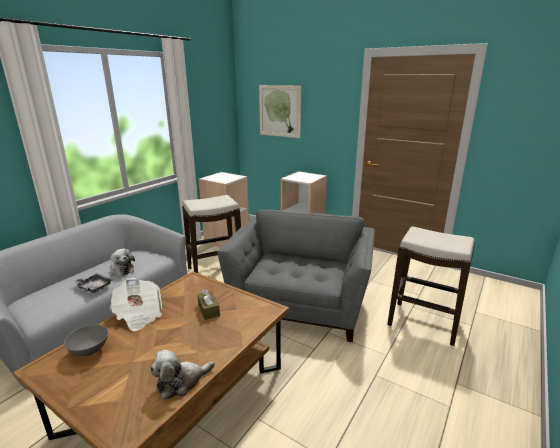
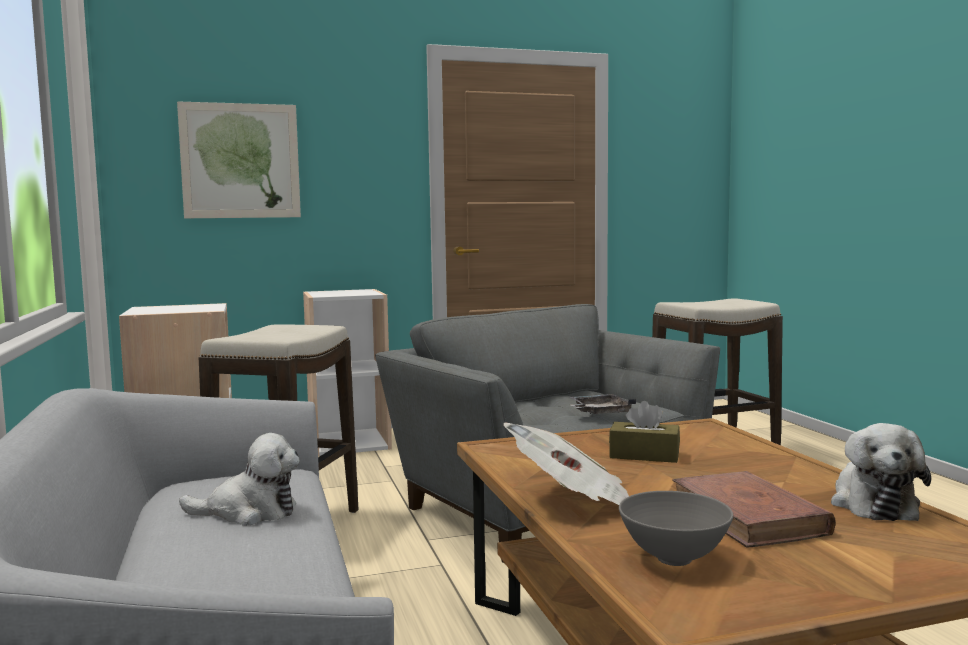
camera: 50 degrees left, 15 degrees down
grey tray [73,273,112,293] -> grey tray moved to [570,394,636,414]
none -> brown book [672,471,836,548]

